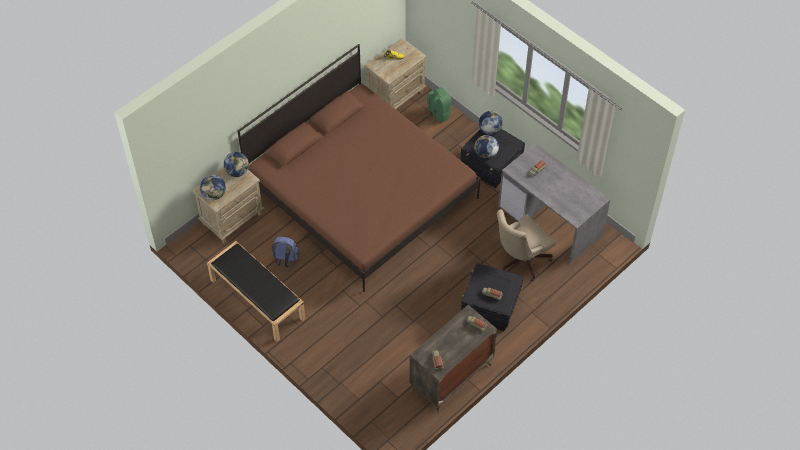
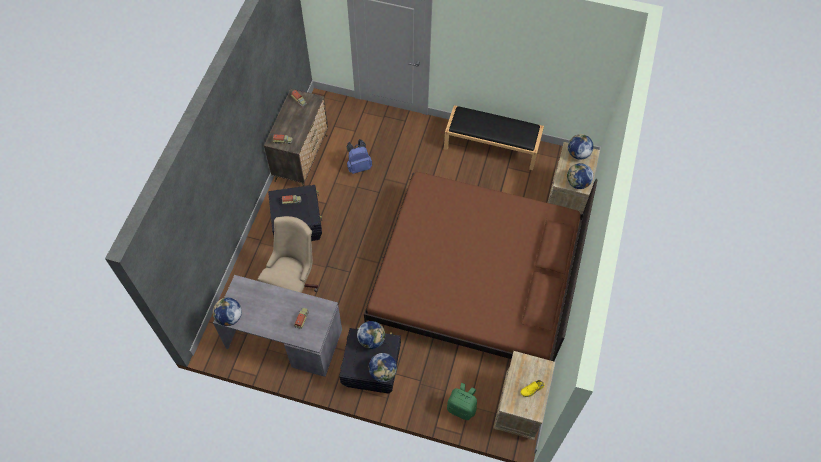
camera: 150 degrees right, 5 degrees up
blue backpack [272,236,299,267] -> blue backpack moved to [347,139,372,174]
none -> globe [213,298,242,326]

